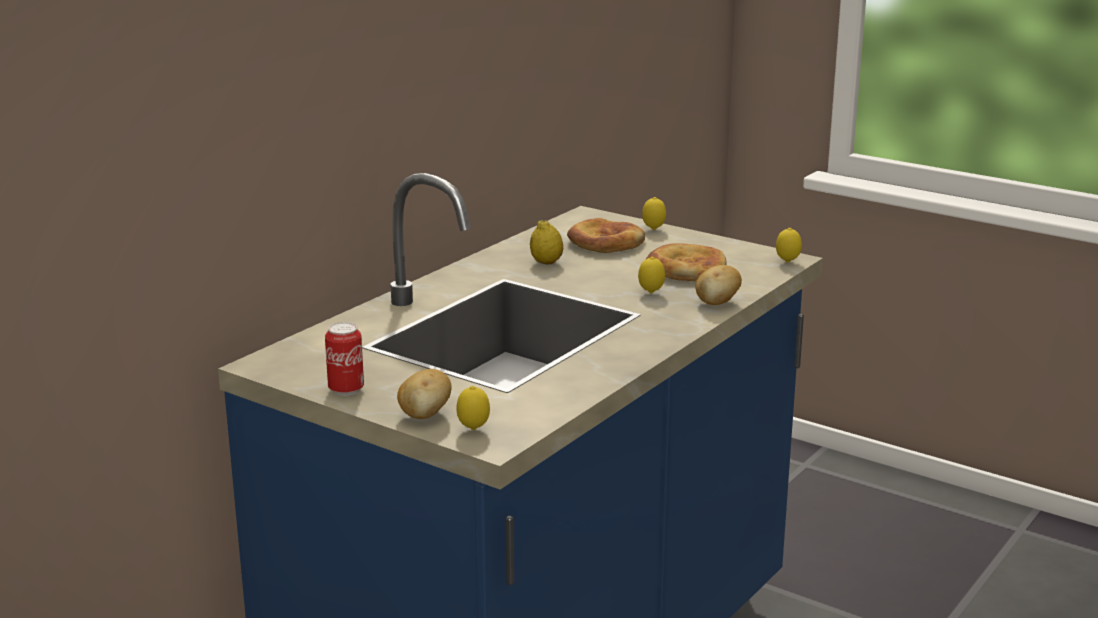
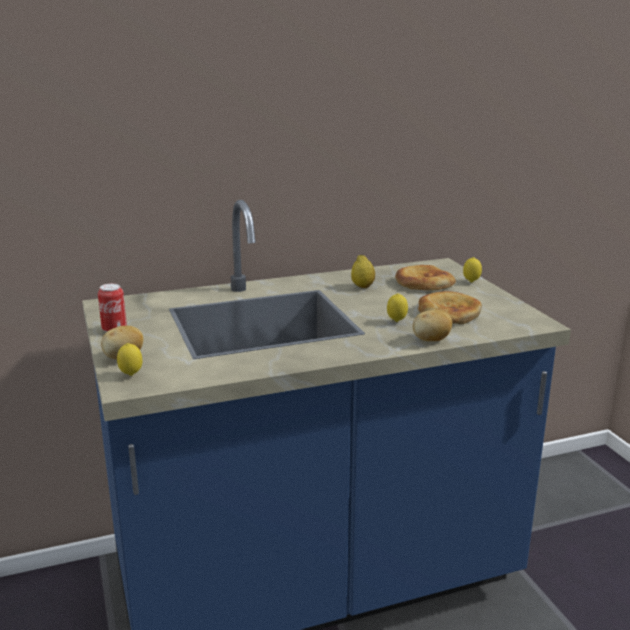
camera: 35 degrees right, 0 degrees up
lemon [776,228,802,263] -> none

